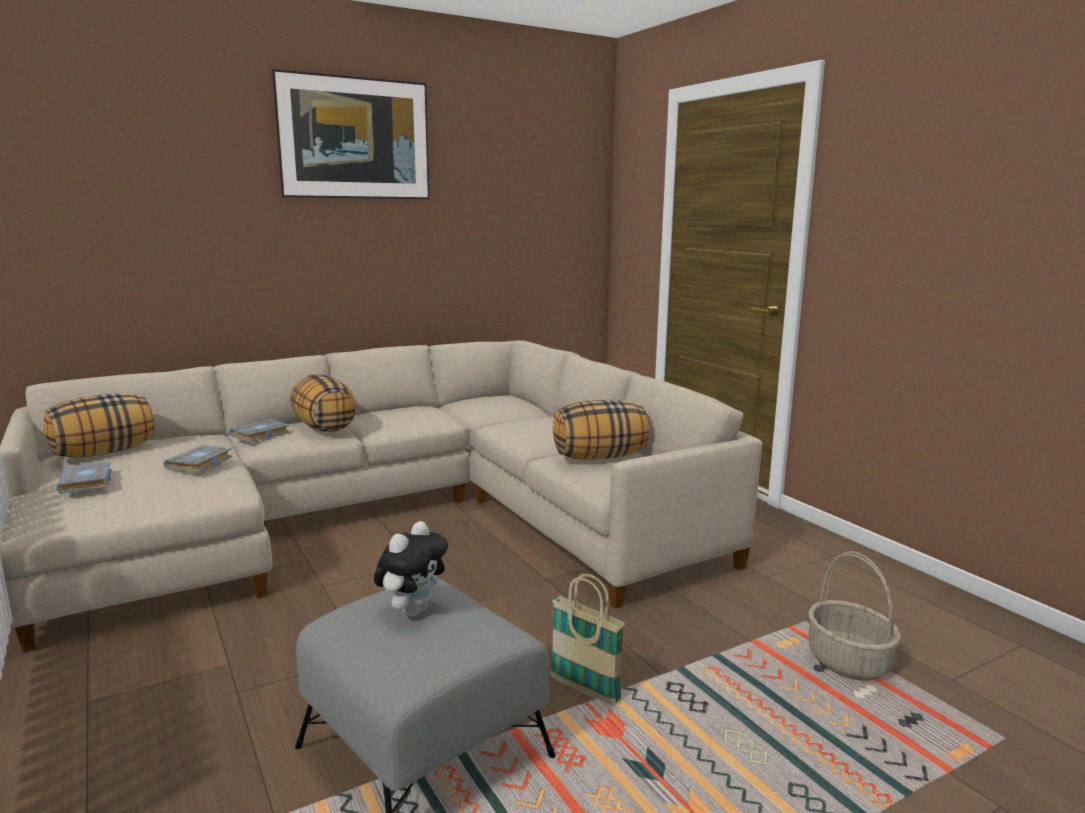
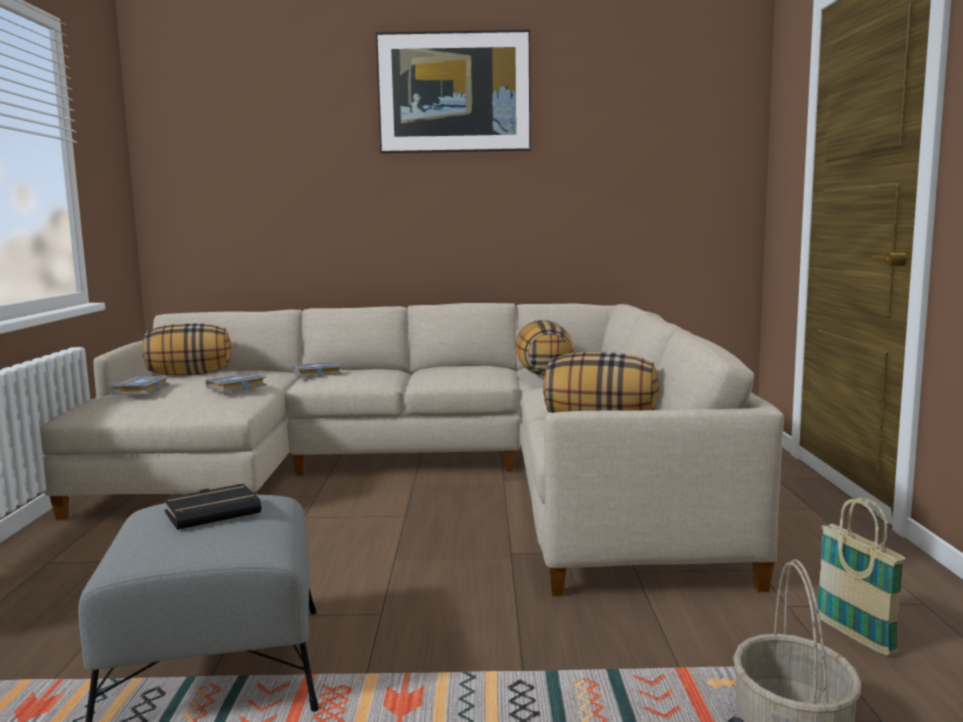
camera: 30 degrees right, 5 degrees down
pillow [290,374,357,432] -> pillow moved to [515,320,574,376]
plush toy [374,521,448,617] -> black book [163,484,261,530]
basket [550,574,625,705] -> basket moved to [815,497,905,655]

